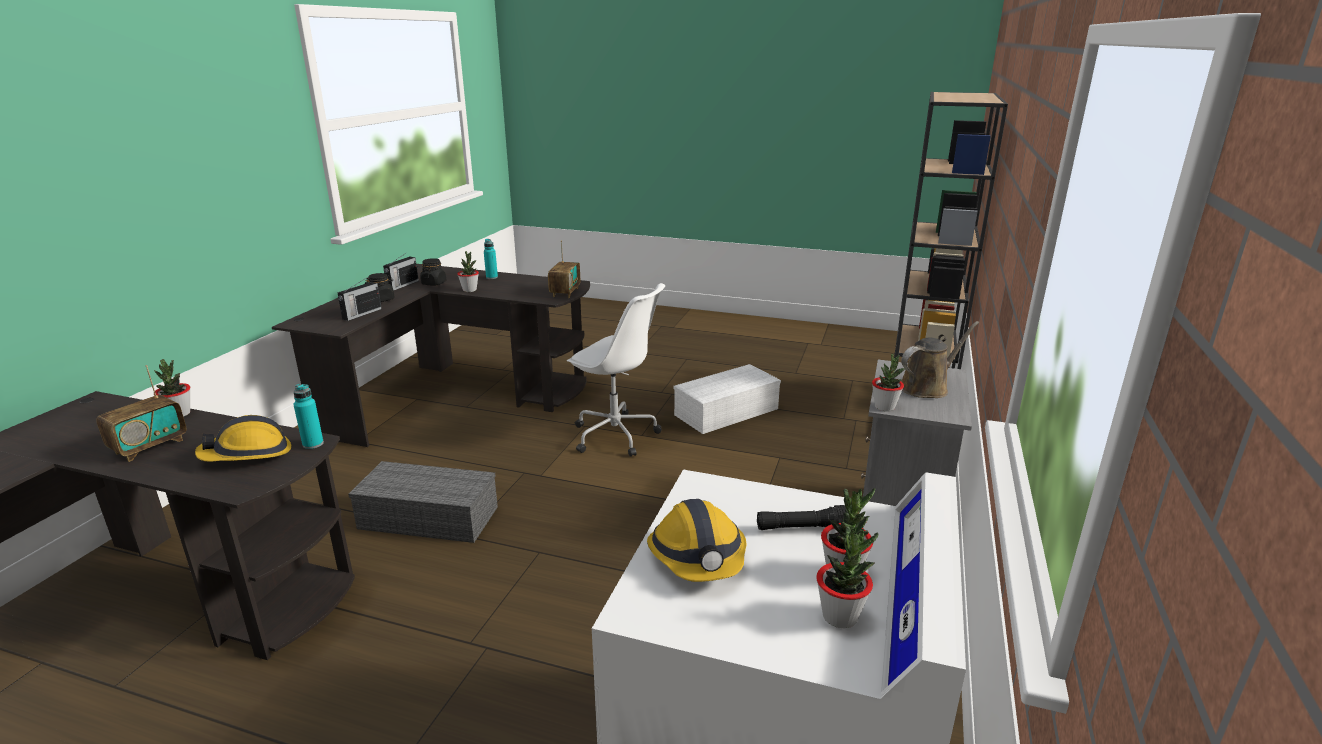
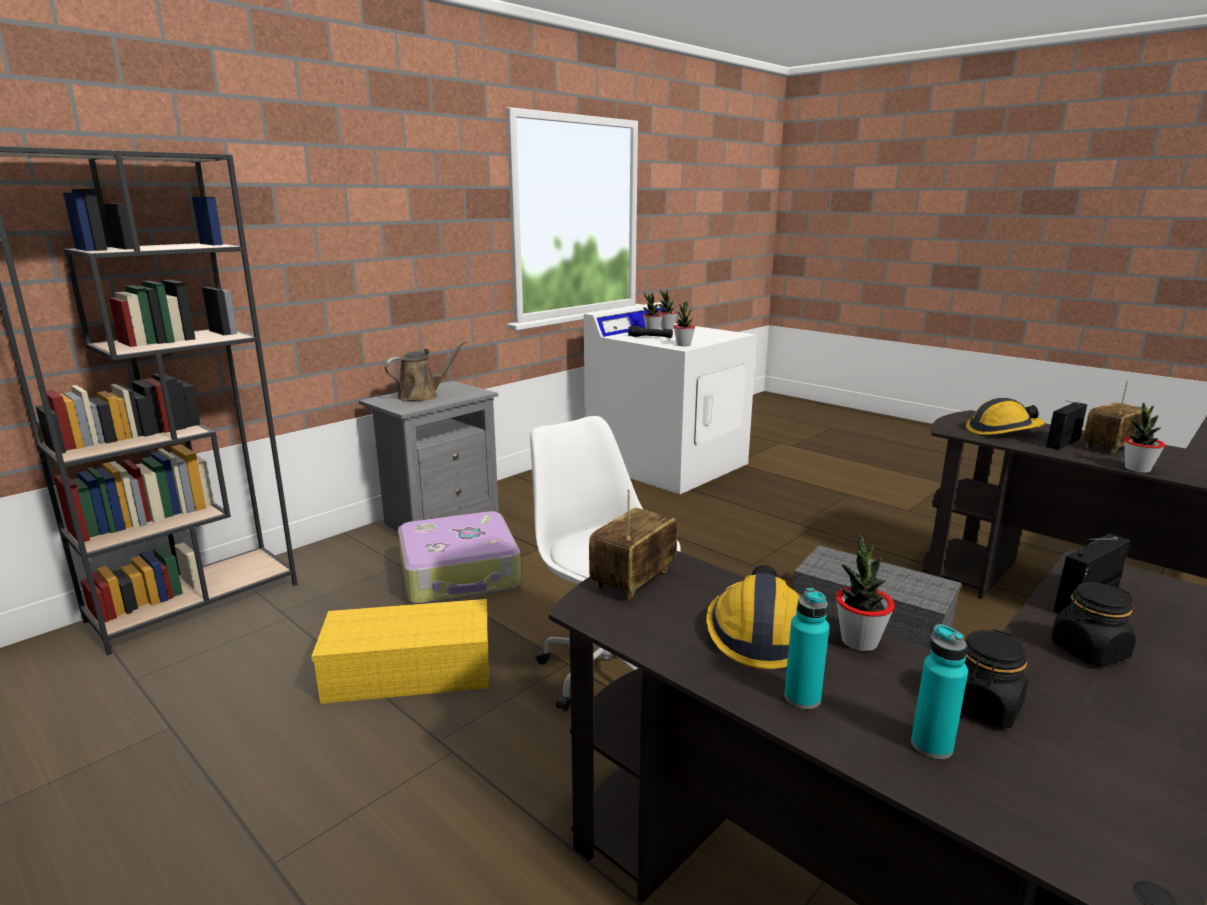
camera: 155 degrees left, 5 degrees down
turquoise bottle [293,384,324,449] -> turquoise bottle moved to [911,624,968,759]
radio [383,252,419,290] -> radio moved to [1046,400,1087,450]
hard hat [647,499,746,582] -> hard hat moved to [706,565,800,669]
white storage box [674,364,781,434] -> yellow storage box [311,599,489,704]
potted plant [872,353,905,411] -> potted plant moved to [673,301,695,346]
brown watering can [901,321,979,398] -> brown watering can turned 150 degrees clockwise [385,340,467,401]
none -> suitcase [398,511,521,604]

